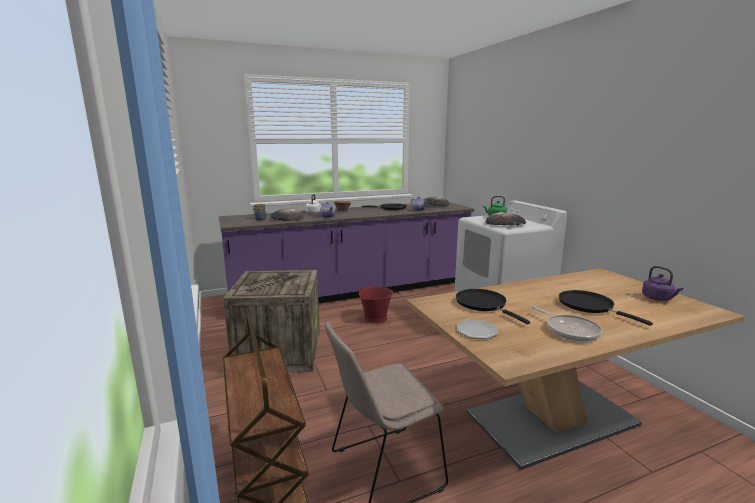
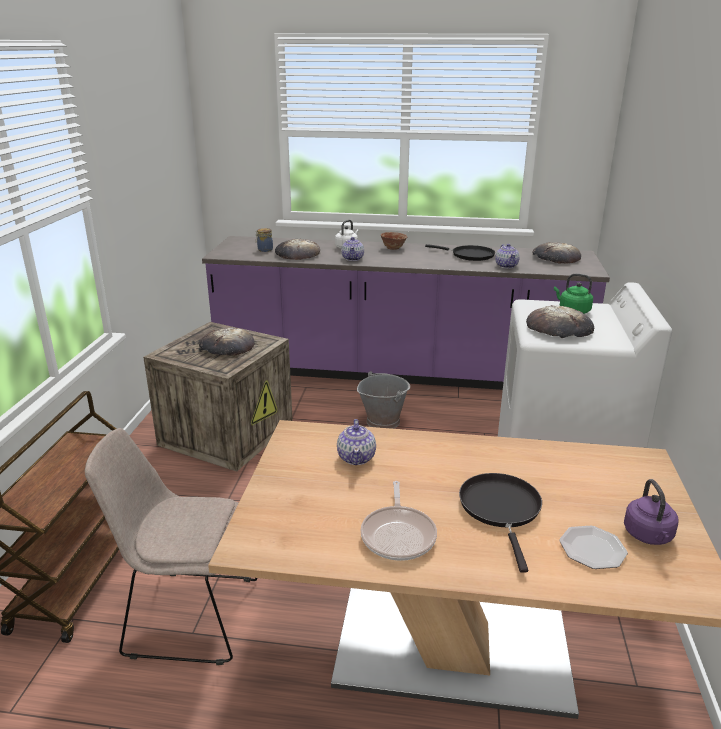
camera: 30 degrees right, 10 degrees up
red bucket [359,287,393,324] -> grey bucket [357,371,410,429]
black frying pan [456,289,530,324] -> teapot [337,419,376,465]
plate [457,320,498,339] -> plate moved to [559,526,628,569]
none -> bread [199,328,255,356]

